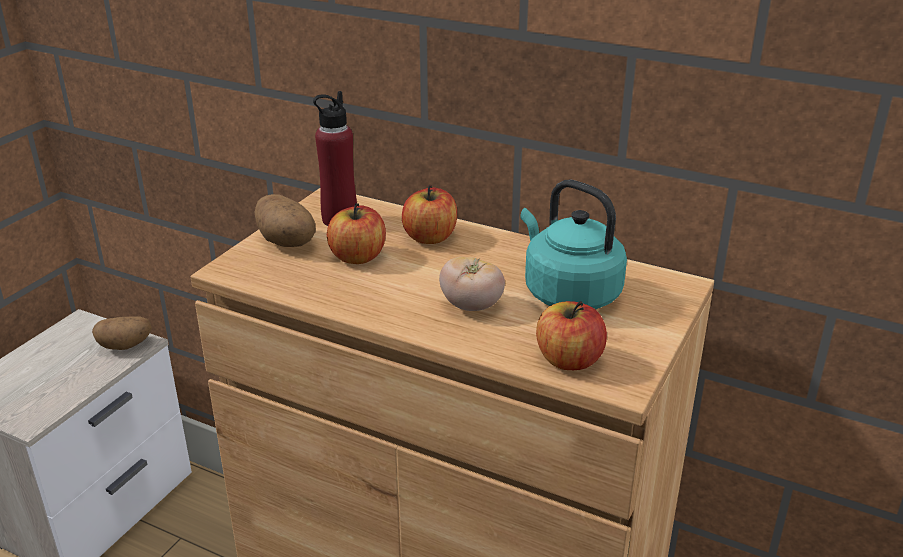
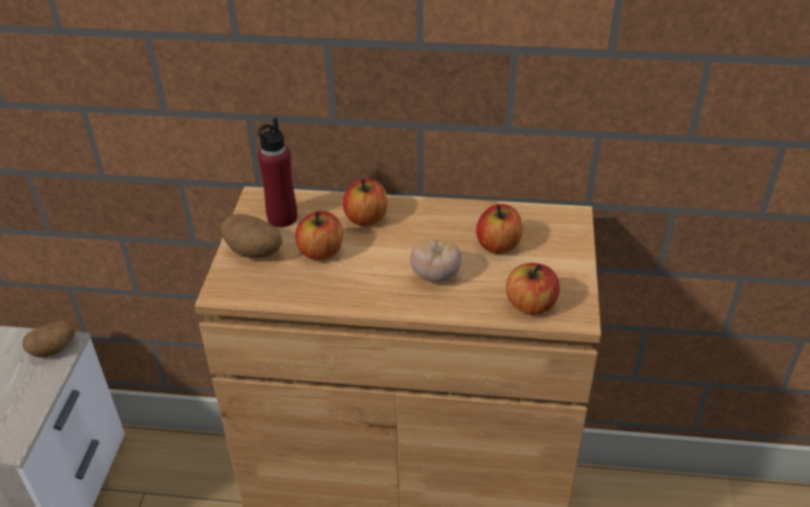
camera: 20 degrees left, 10 degrees up
turquoise kettle [521,179,627,310] -> apple [476,204,523,254]

